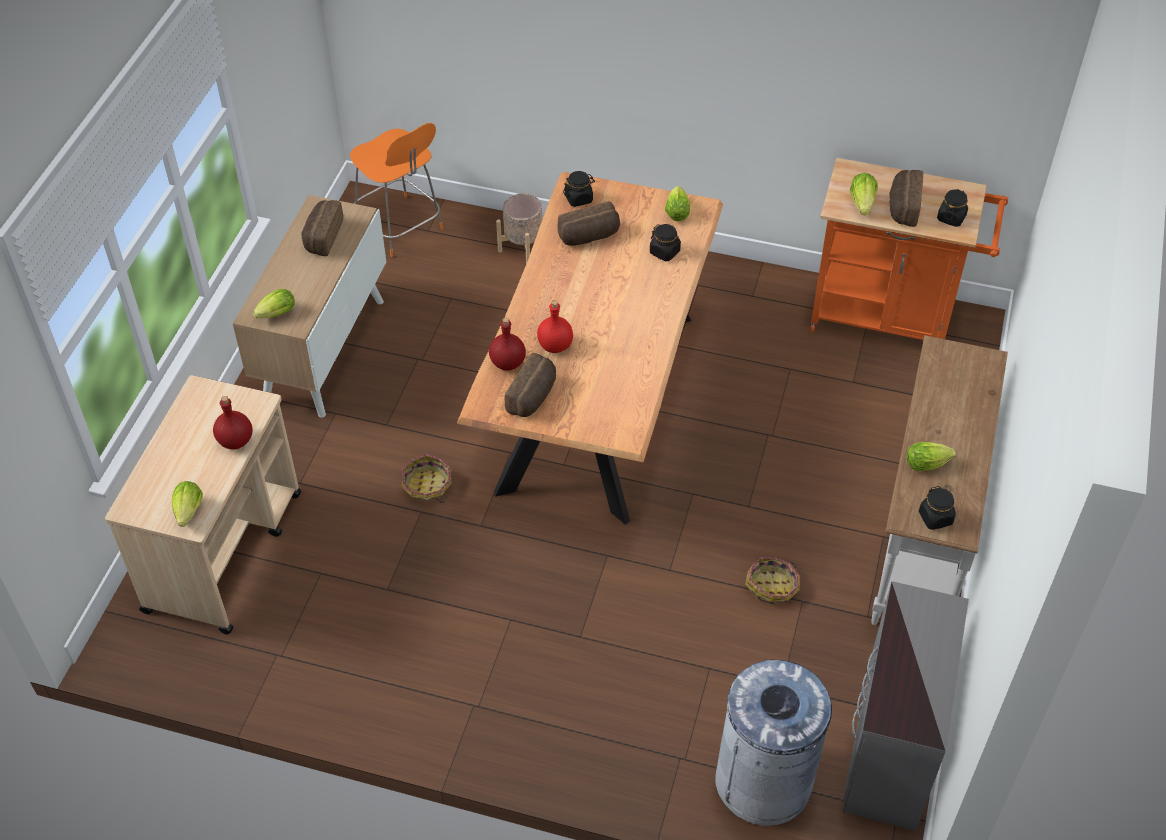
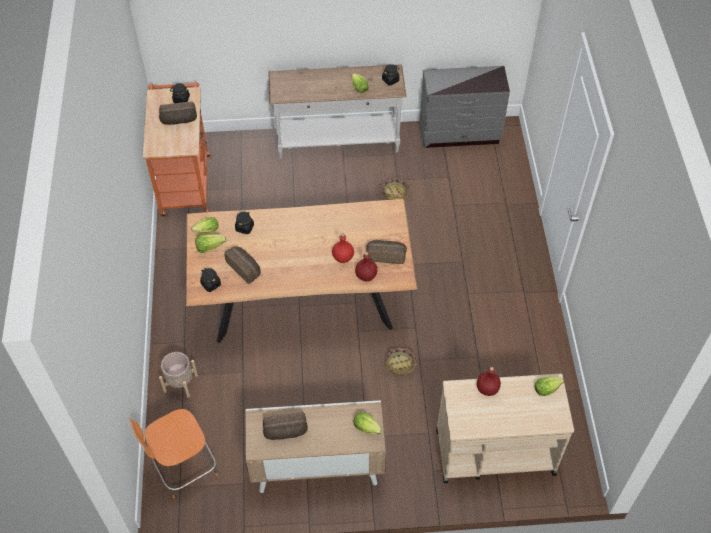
camera: 110 degrees left, 5 degrees up
orange chair [350,123,443,257] -> orange chair turned 150 degrees counterclockwise [129,409,218,498]
grey trash can [715,660,832,826] -> none
lettuce [850,173,878,215] -> lettuce moved to [195,234,226,253]

